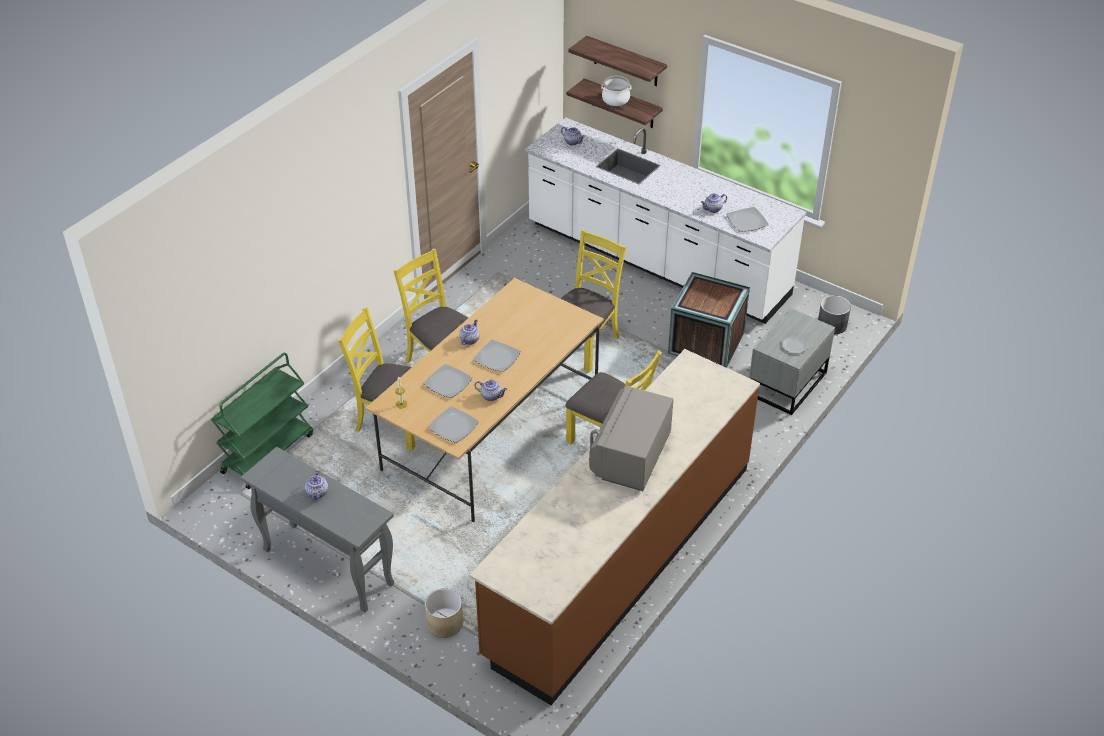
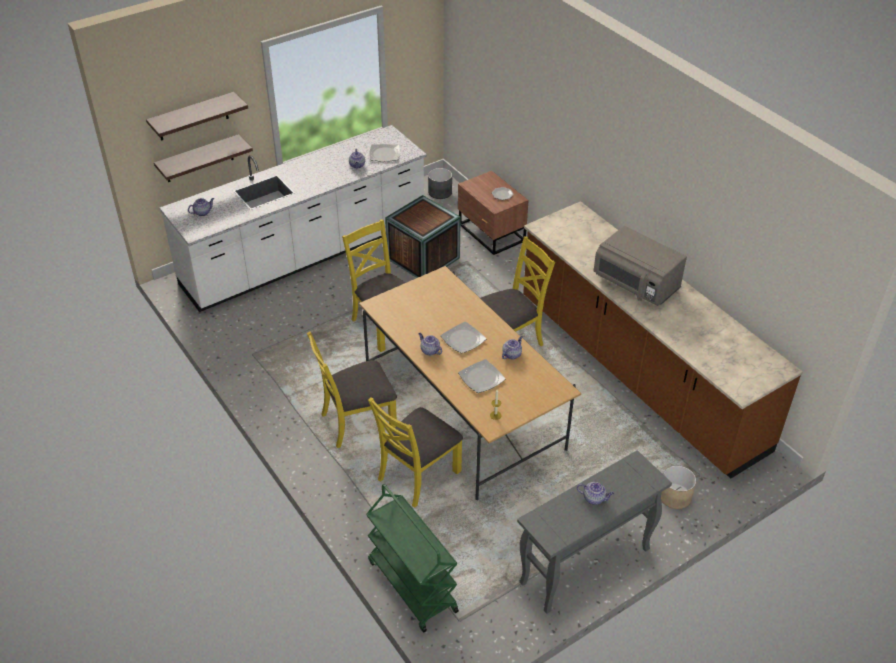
camera: 70 degrees left, 0 degrees up
plate [428,406,479,443] -> none
cooking pot [601,76,631,106] -> none
grey nightstand [749,308,835,415] -> brown nightstand [458,171,529,255]

